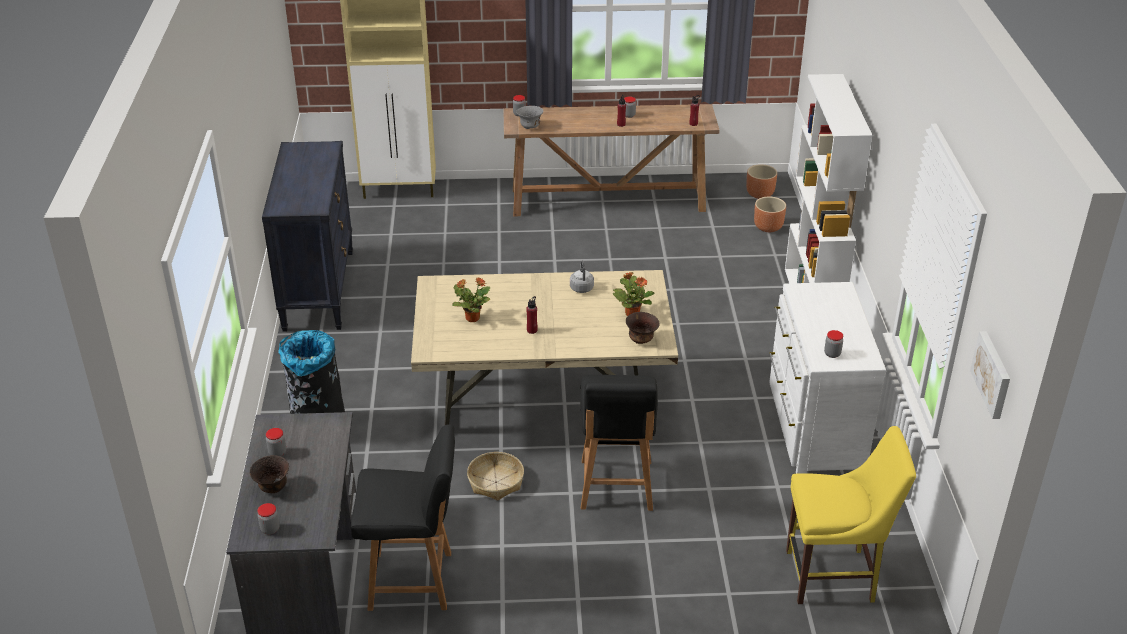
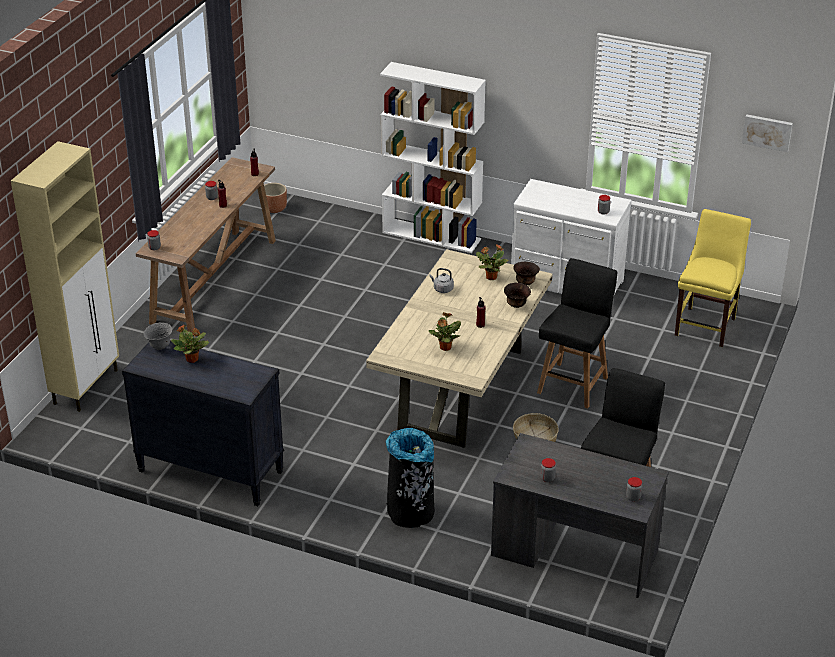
camera: 65 degrees left, 0 degrees up
brown bowl [250,455,289,493] -> brown bowl moved to [504,283,531,308]
grey bowl [516,106,543,129] -> grey bowl moved to [144,323,172,350]
black chair [580,375,658,511] -> black chair turned 90 degrees counterclockwise [537,258,618,409]
brown planter [754,197,786,232] -> none
none -> potted plant [171,325,209,363]

